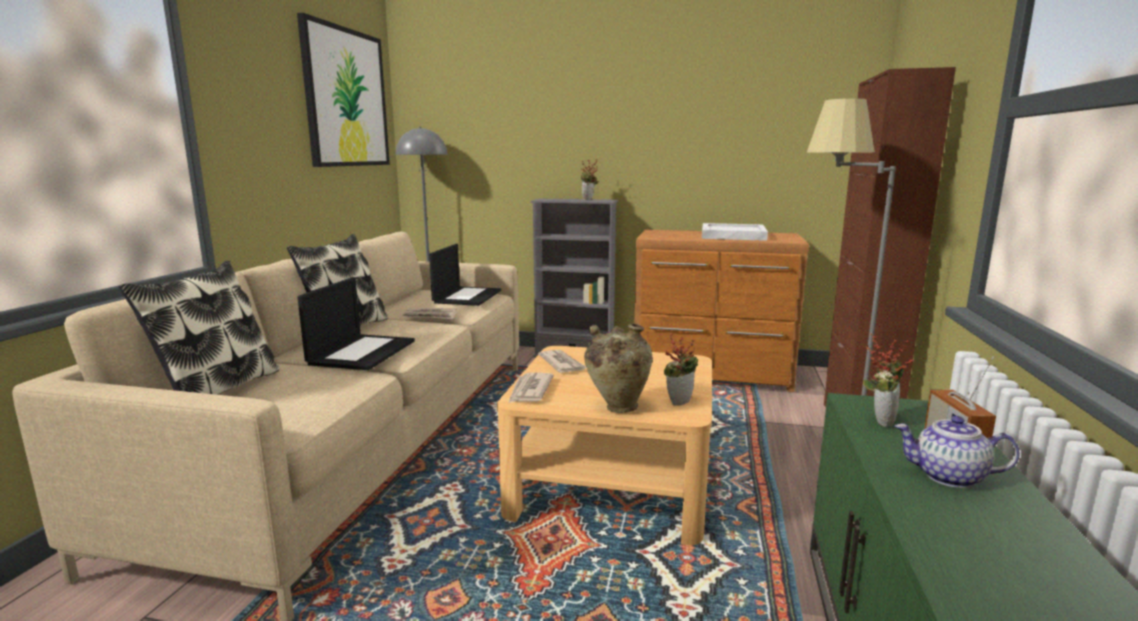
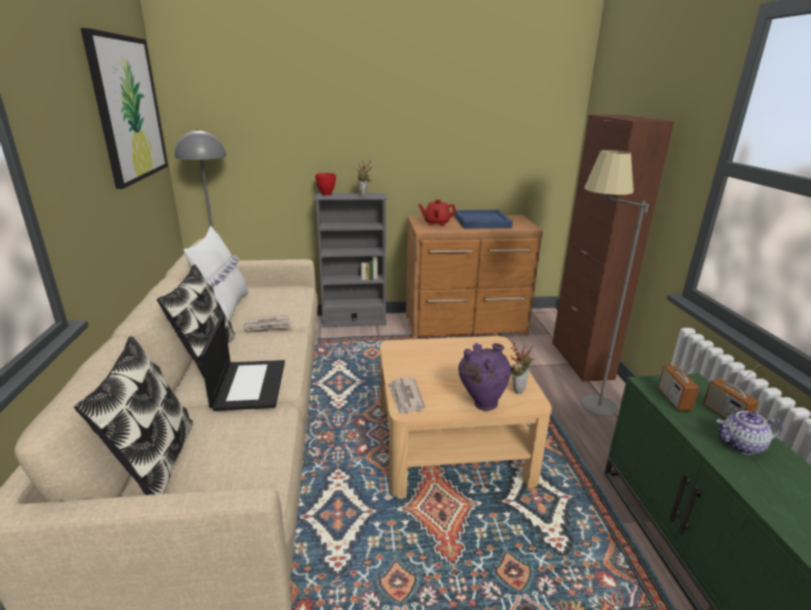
camera: 20 degrees left, 10 degrees up
laptop [429,244,501,306] -> none
newspaper [538,350,587,373] -> none
beige vase [584,323,653,413] -> purple vase [458,343,511,411]
white tray [702,223,768,241] -> blue tray [454,210,513,229]
potted plant [863,333,914,427] -> radio [658,352,703,411]
none -> white pillow [184,226,248,321]
none -> red bowl [315,173,336,195]
none -> red teapot [418,200,456,226]

